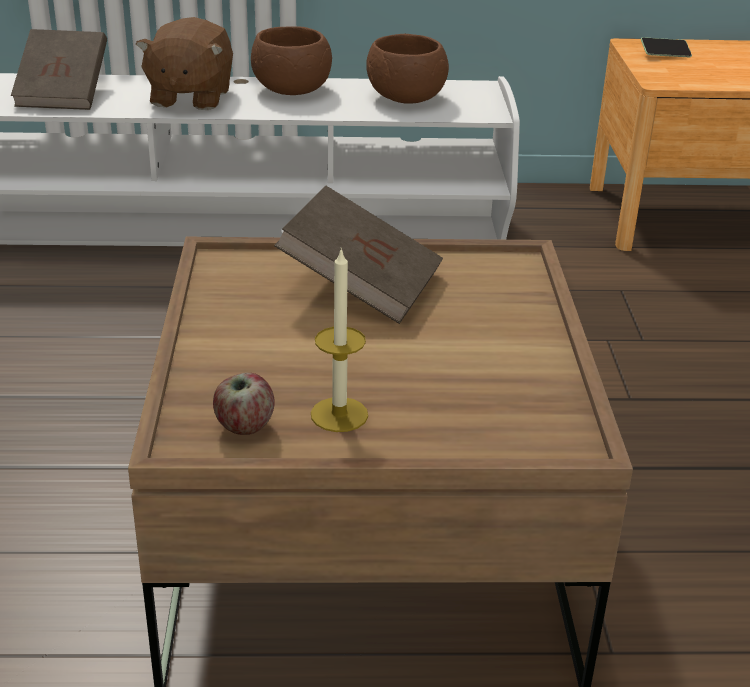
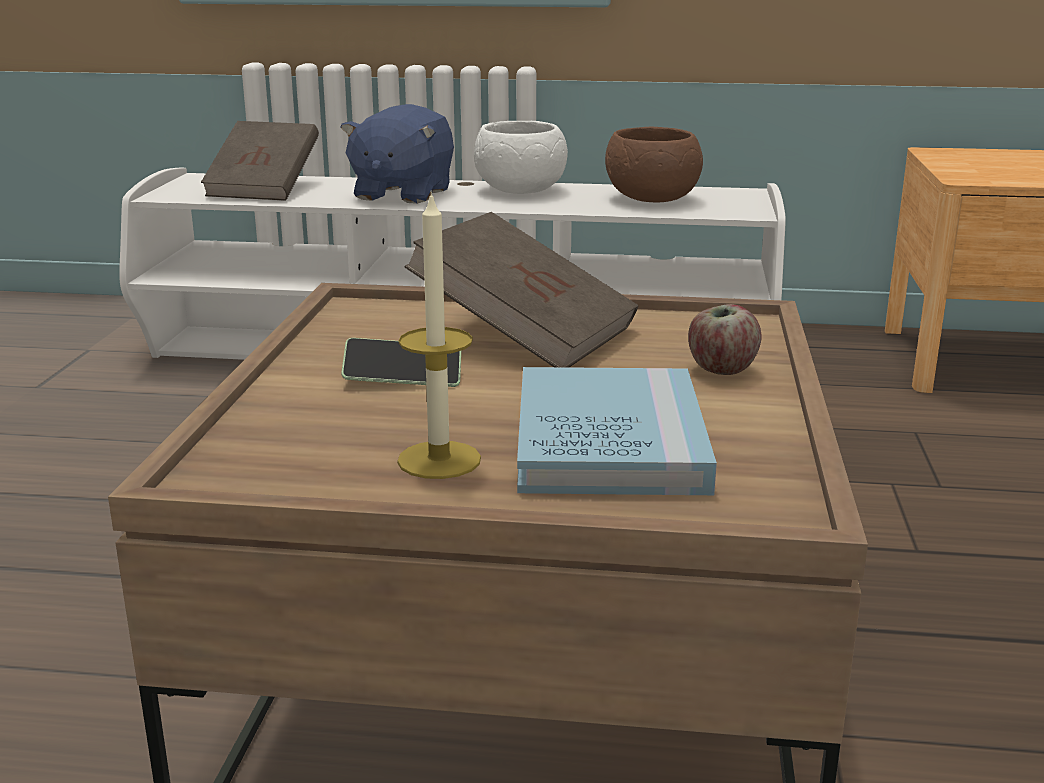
camera: 10 degrees right, 10 degrees down
brown plush toy [136,17,233,110] -> blue plush toy [340,104,454,204]
apple [213,372,275,435] -> apple moved to [688,304,761,375]
brown bowl [251,26,332,95] -> white bowl [474,121,568,194]
phone [641,37,692,58] -> phone moved to [341,338,461,387]
none -> blue book [517,367,717,495]

